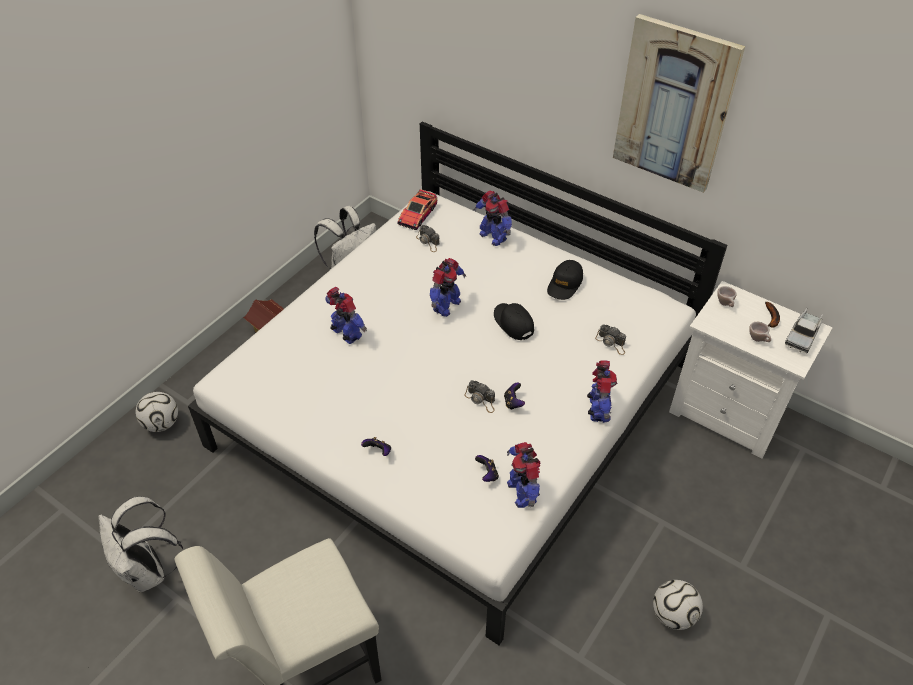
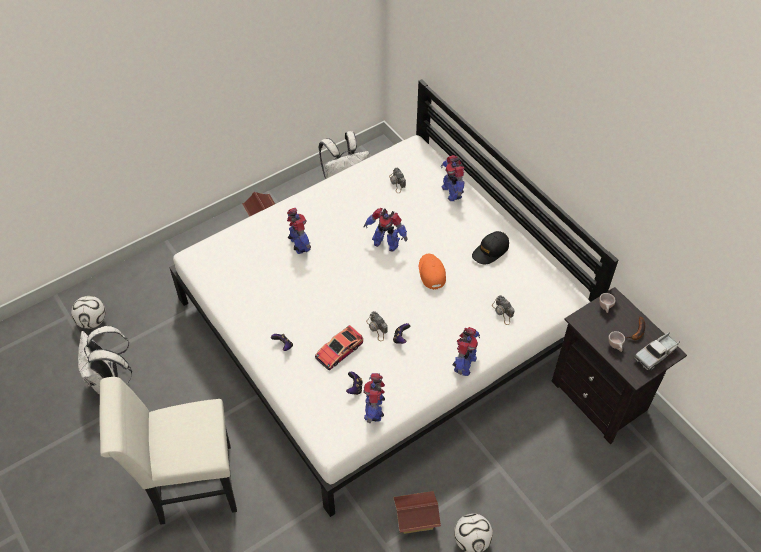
camera: 20 degrees right, 5 degrees up
football [135,392,178,432] -> football moved to [71,296,106,329]
toy car [397,189,437,230] -> toy car moved to [315,325,363,370]
toy robot [430,258,466,317] -> toy robot turned 60 degrees clockwise [364,208,407,252]
black cap [494,303,534,340] -> orange cap [419,254,446,290]
picture [613,14,745,193] -> none
white nightstand [669,281,833,458] -> black nightstand [551,287,687,444]
none -> toy house [394,491,441,534]

